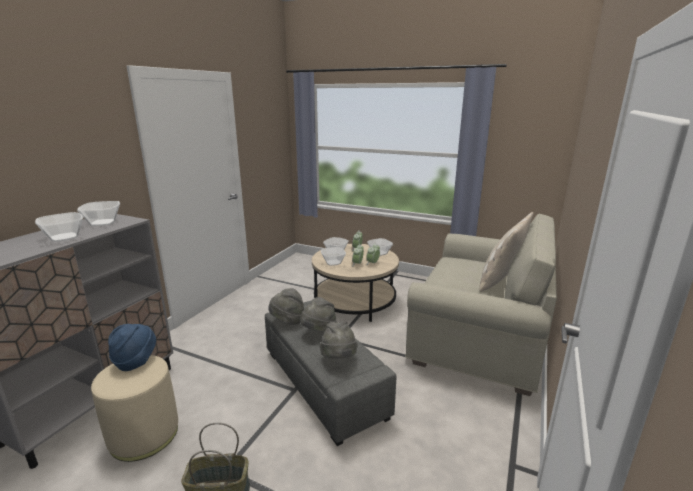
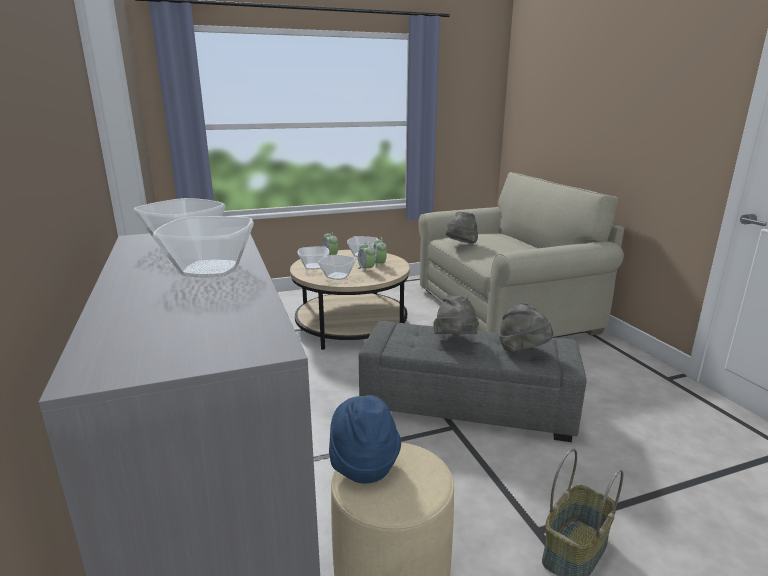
camera: 45 degrees left, 0 degrees up
grey hat [268,288,304,325] -> grey hat moved to [446,212,478,243]
beige pillow [479,212,534,292] -> none

